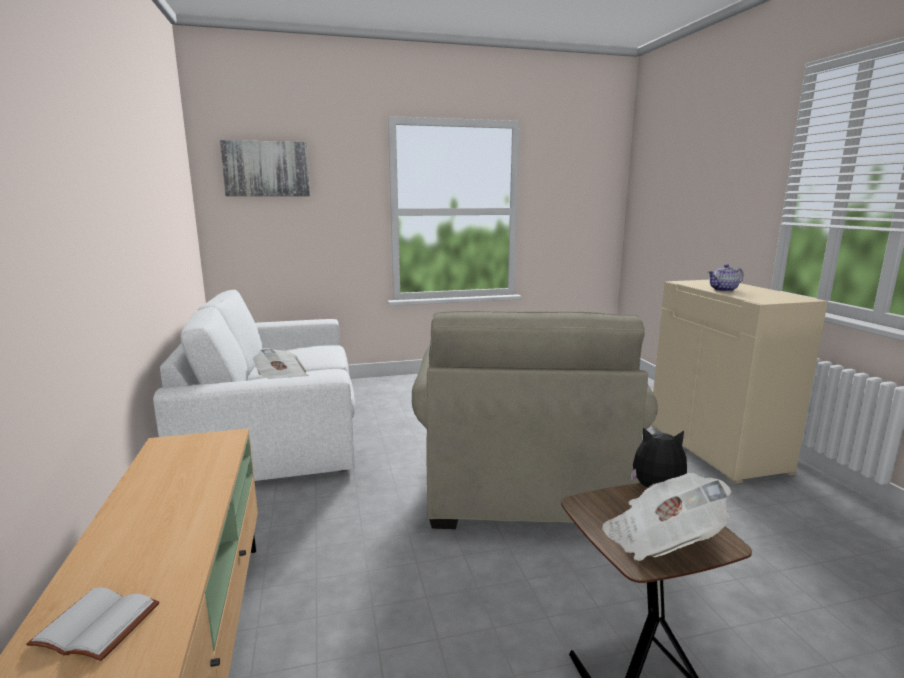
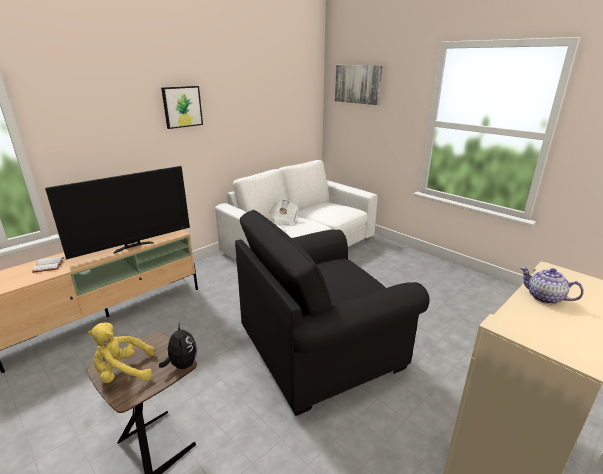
camera: 60 degrees right, 10 degrees up
beige armchair [412,311,658,529] -> black armchair [235,210,430,416]
newspaper [602,473,732,561] -> yellow plush toy [88,322,155,383]
none -> television [45,166,190,260]
none -> picture [161,86,203,129]

